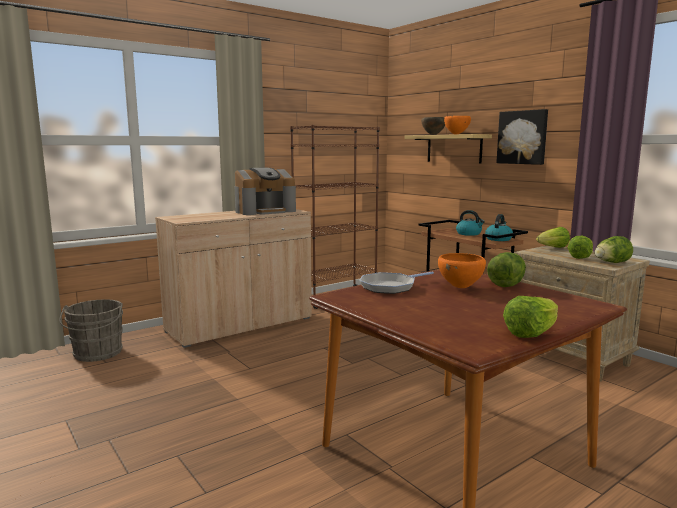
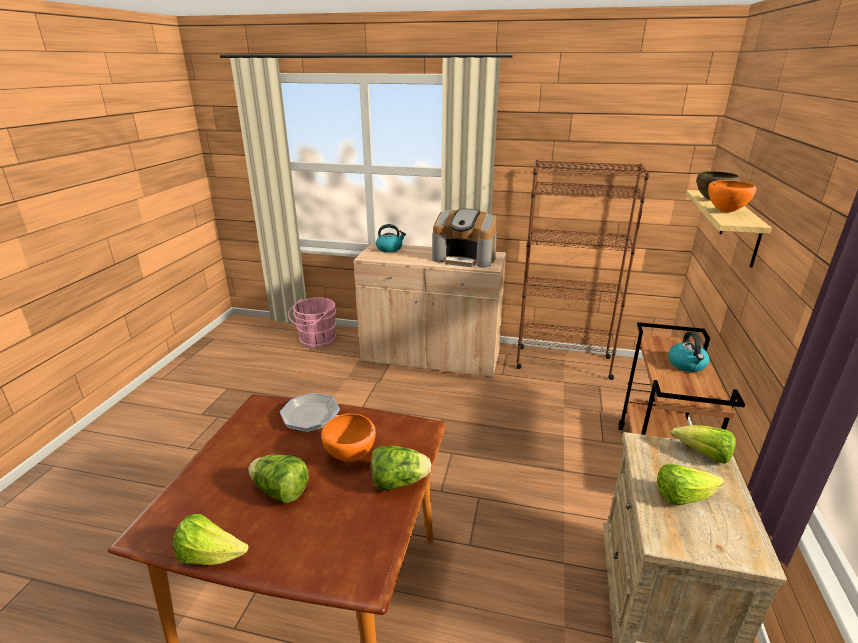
camera: 50 degrees right, 15 degrees up
grey bucket [59,300,123,362] -> pink bucket [288,298,336,348]
kettle [485,214,513,241] -> kettle moved to [376,224,406,252]
picture [496,109,548,165] -> none
lettuce [595,236,633,263] -> lettuce moved to [248,454,309,503]

